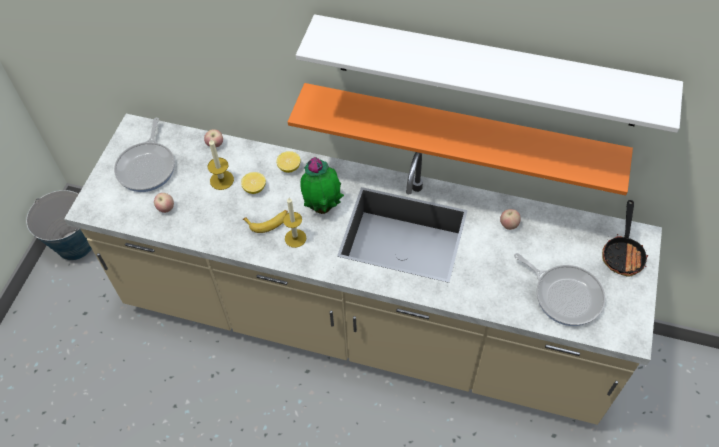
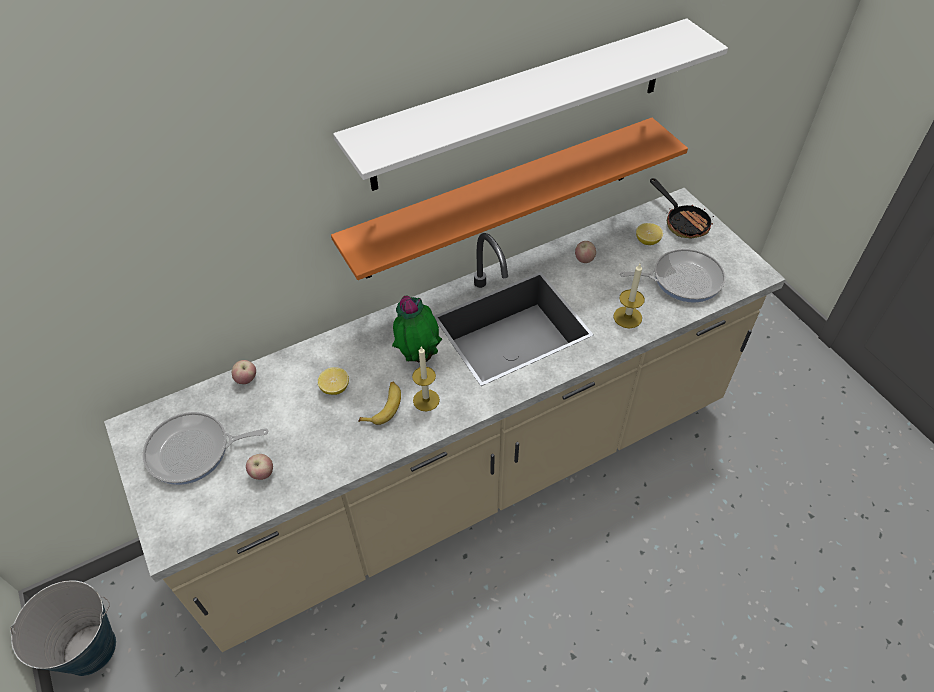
camera: 45 degrees left, 5 degrees down
frying pan [114,118,175,192] -> frying pan turned 120 degrees clockwise [143,412,268,485]
candle [208,138,234,190] -> candle moved to [613,264,645,328]
lemon [277,151,301,173] -> lemon moved to [636,223,663,245]

